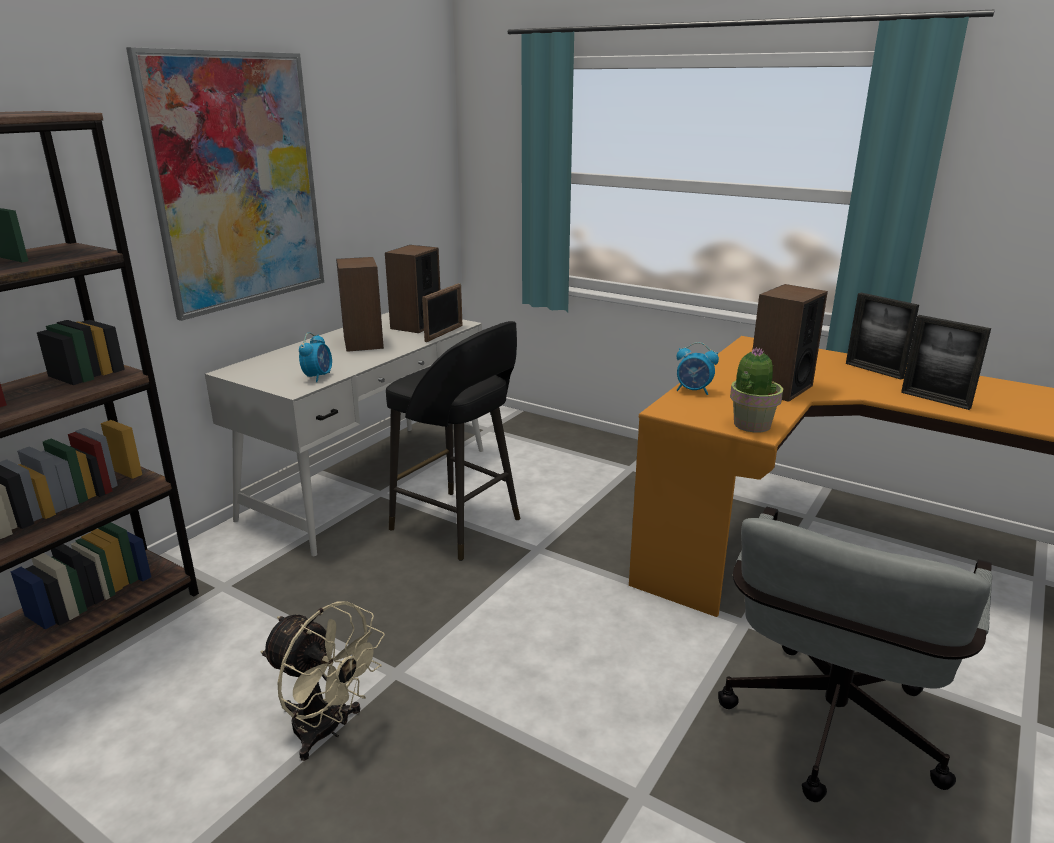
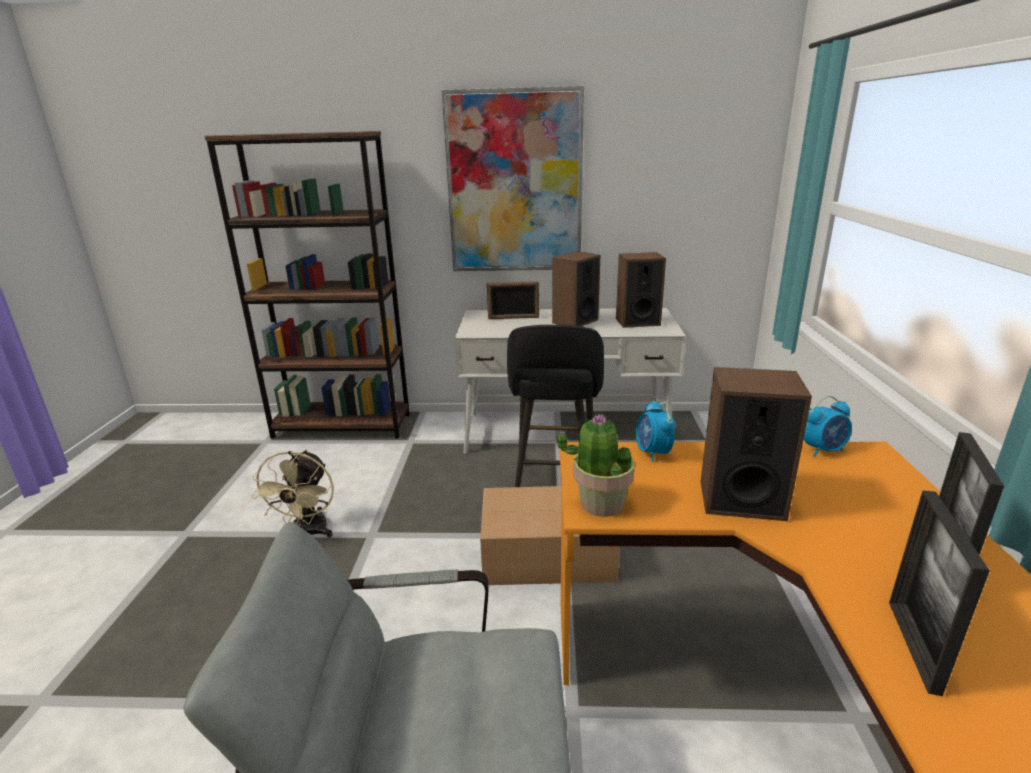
camera: 60 degrees right, 0 degrees up
alarm clock [299,333,332,382] -> alarm clock moved to [804,396,852,457]
picture frame [422,283,462,342] -> picture frame moved to [487,281,539,319]
none -> cardboard box [480,486,620,585]

